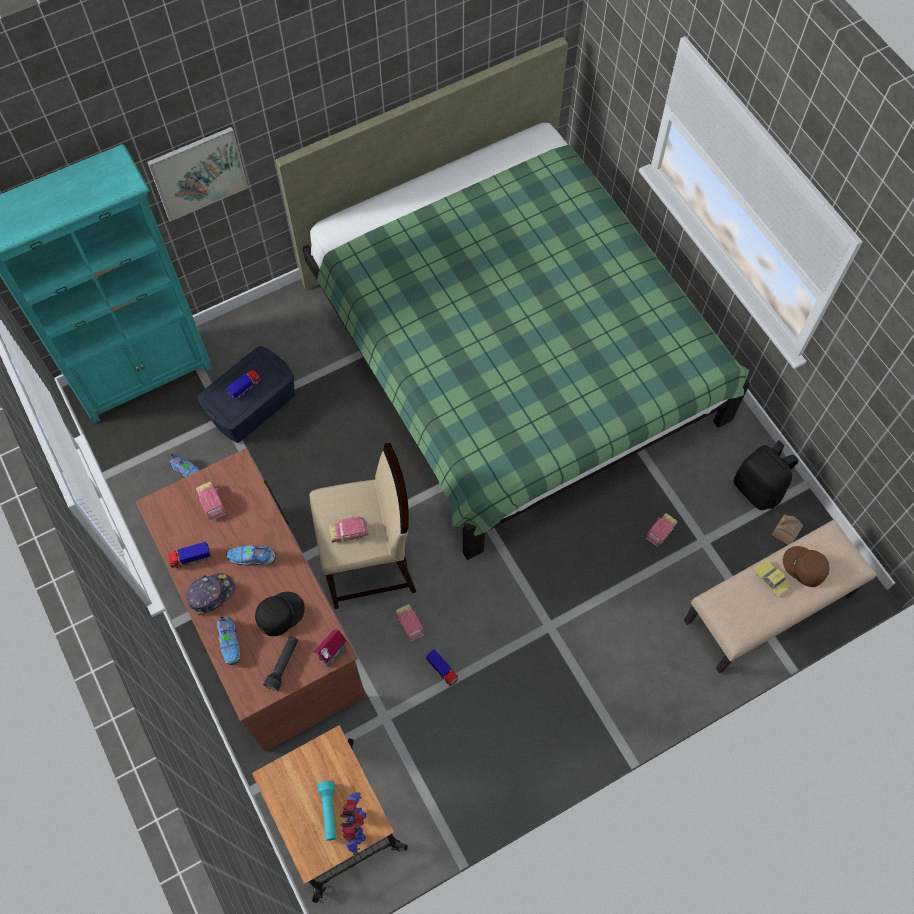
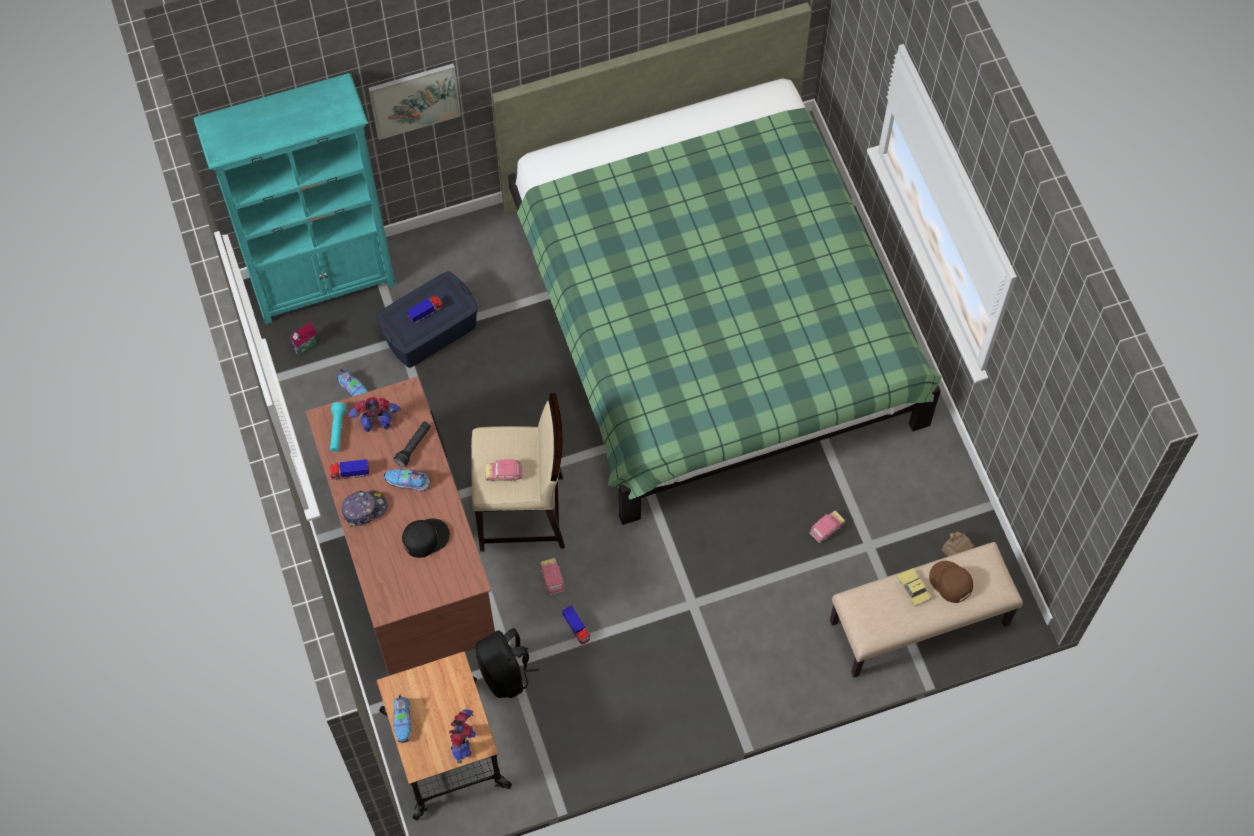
camera: 10 degrees right, 0 degrees up
toy car [196,482,225,521] -> toy robot [348,397,401,432]
shoe [217,615,240,665] -> shoe moved to [393,695,411,743]
black flashlight [263,636,298,691] -> black flashlight moved to [393,421,431,467]
toy house [313,630,347,667] -> toy house moved to [288,321,317,355]
turquoise flashlight [317,781,336,841] -> turquoise flashlight moved to [330,402,346,452]
black backpack [734,440,799,510] -> black backpack moved to [475,628,539,698]

